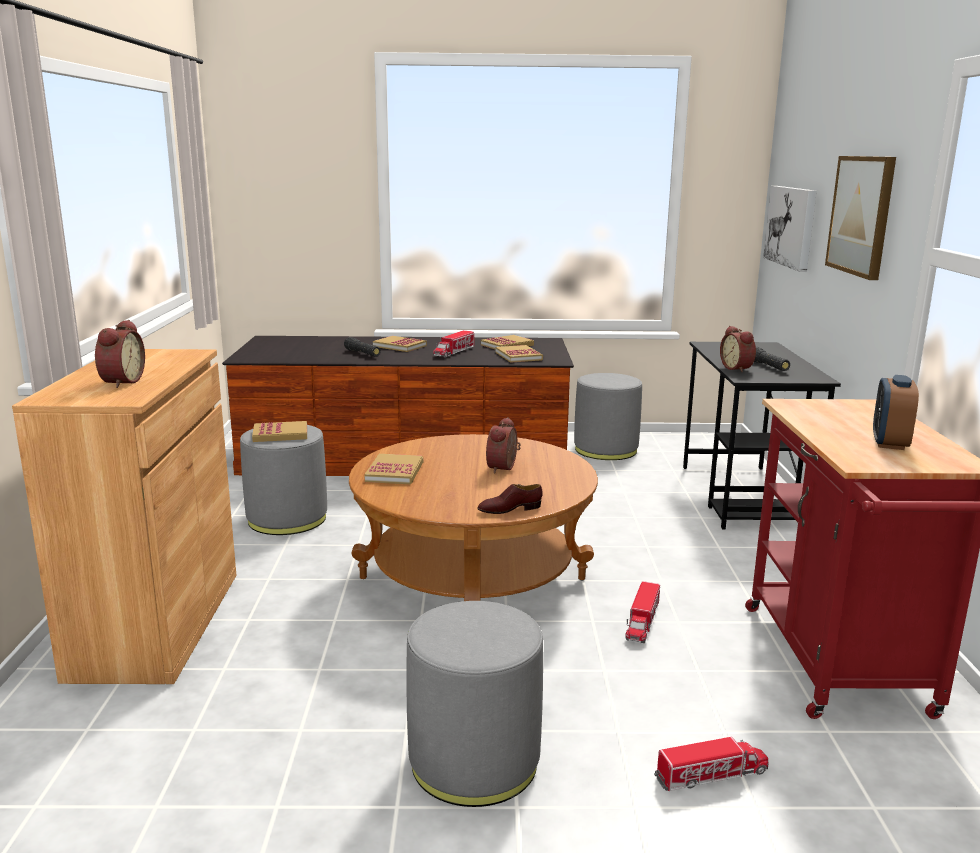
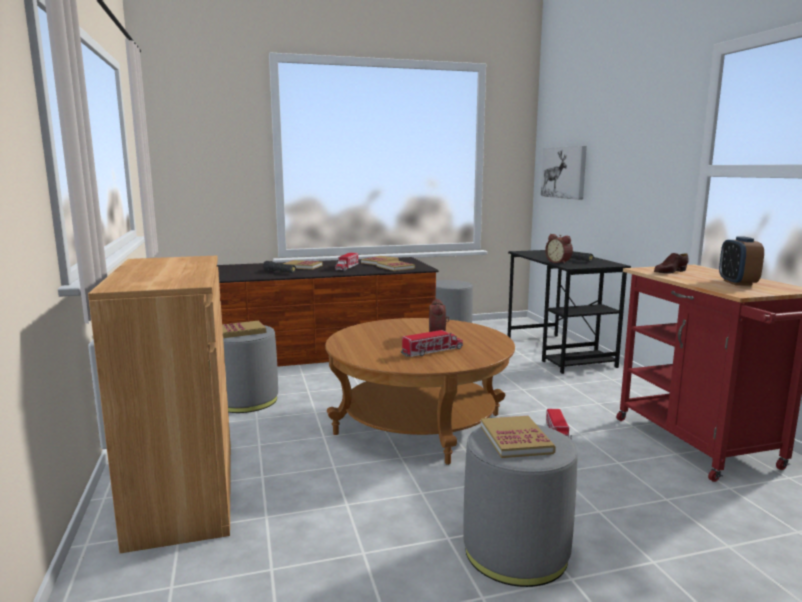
camera: 15 degrees left, 5 degrees down
alarm clock [95,320,145,388] -> none
book [364,454,423,484] -> book moved to [481,416,556,458]
brown shoe [477,484,543,514] -> brown shoe moved to [654,253,689,274]
toy truck [654,737,769,791] -> toy truck moved to [401,330,463,357]
picture [825,156,896,280] -> none

